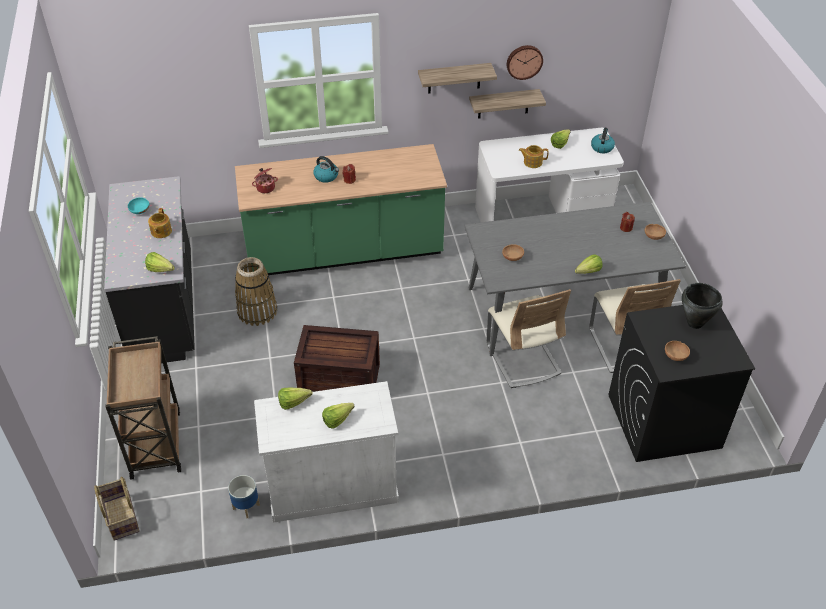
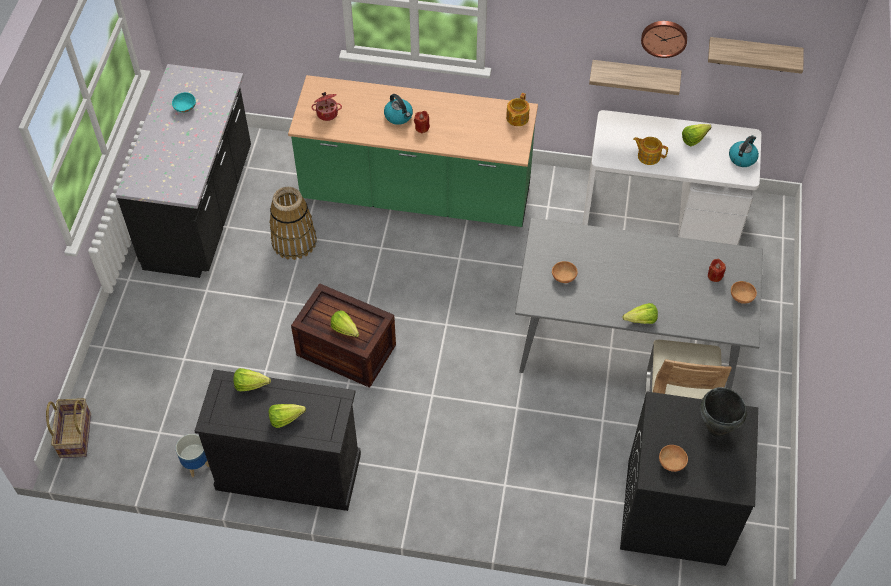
camera: 20 degrees right, 10 degrees up
brown cart [105,336,182,480] -> none
lettuce [145,252,175,272] -> lettuce moved to [331,311,359,337]
teapot [148,208,172,238] -> teapot moved to [506,93,530,126]
white cabinet [254,381,399,523] -> black cabinet [194,369,361,511]
shelf [418,63,497,94] -> shelf moved to [708,37,804,74]
beige chair [487,289,571,388] -> none

